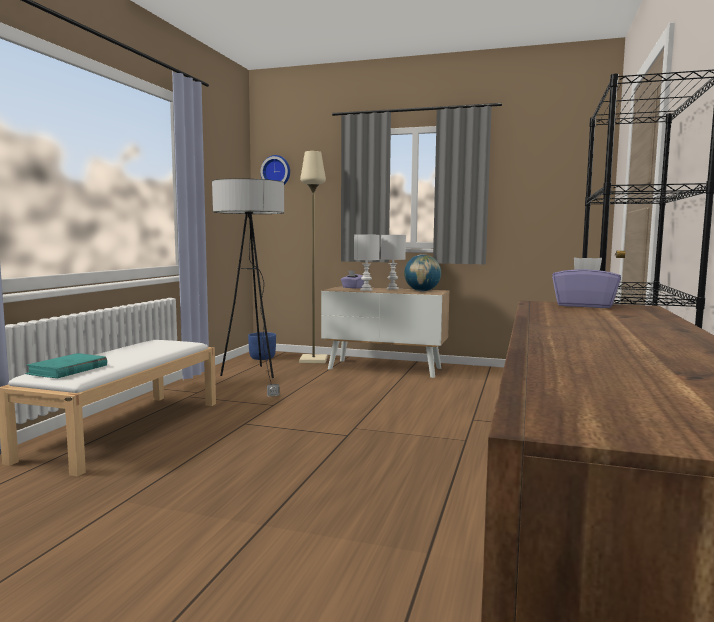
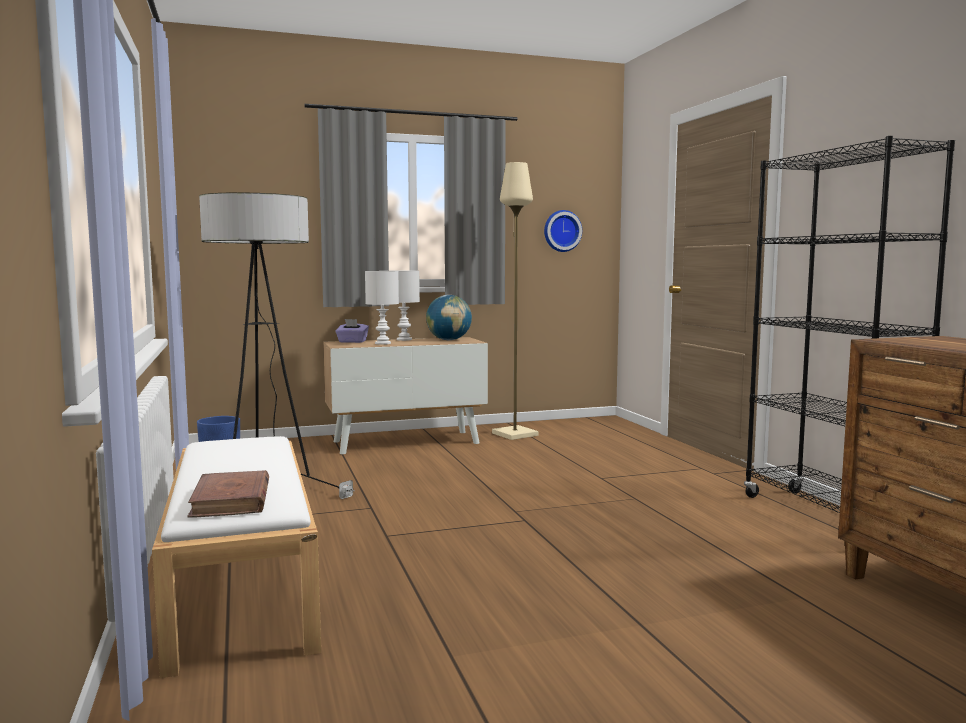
camera: 35 degrees left, 0 degrees up
turquoise book [25,353,107,378] -> brown book [187,470,269,518]
wall clock [260,155,290,185] -> wall clock moved to [544,210,582,252]
beige floor lamp [299,151,328,363] -> beige floor lamp moved to [492,162,538,440]
purple tissue box [552,257,621,308] -> none

